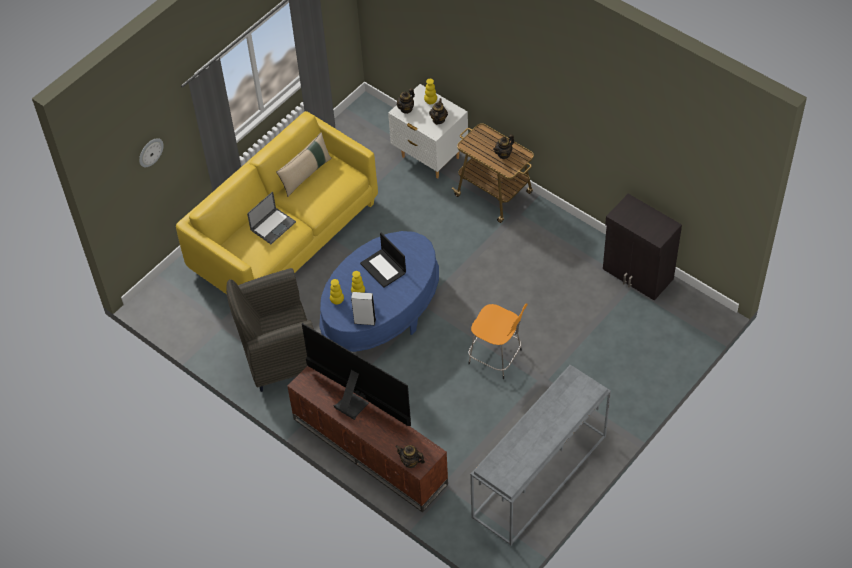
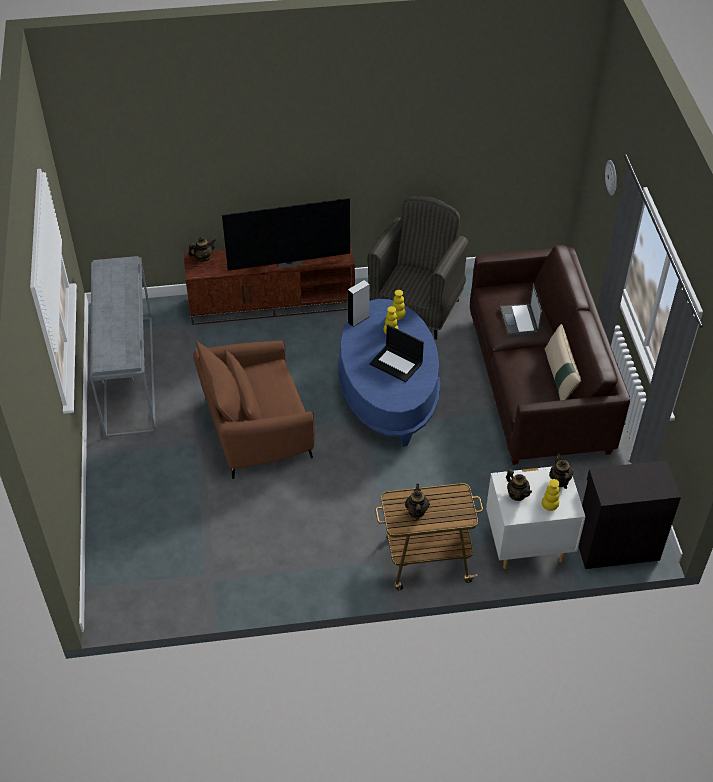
camera: 130 degrees right, 5 degrees down
yellow sofa [176,111,378,294] -> brown sofa [470,245,630,465]
laptop [360,233,406,288] -> laptop turned 150 degrees counterclockwise [370,325,424,382]
orange stool [468,304,527,379] -> brown armchair [193,340,315,479]
black cabinet [603,194,682,300] -> black cabinet moved to [578,460,681,569]

